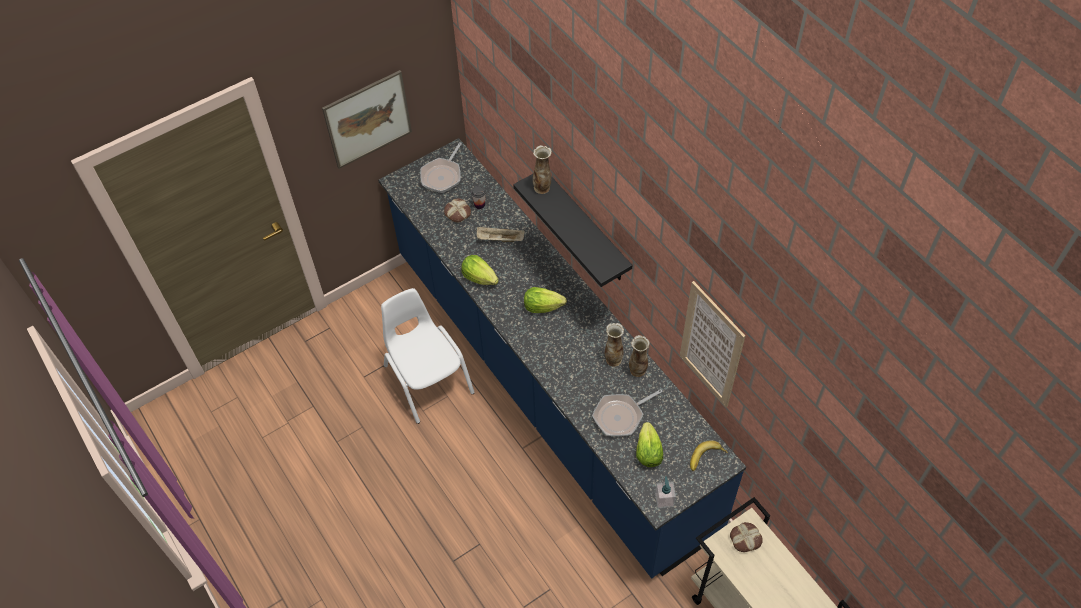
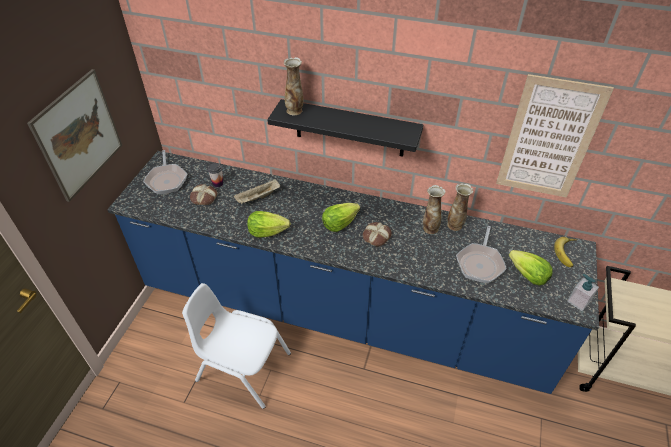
camera: 40 degrees left, 10 degrees down
bread [730,522,763,552] -> bread moved to [363,222,392,247]

